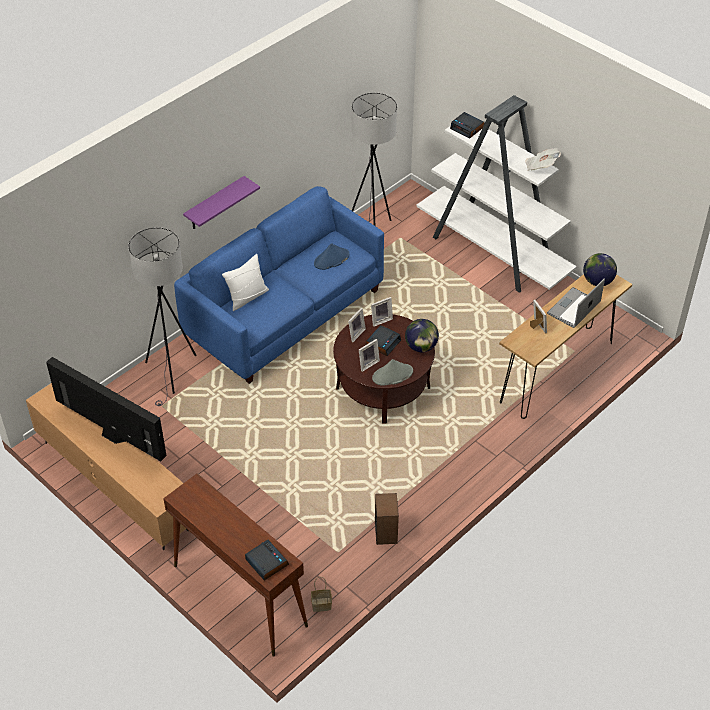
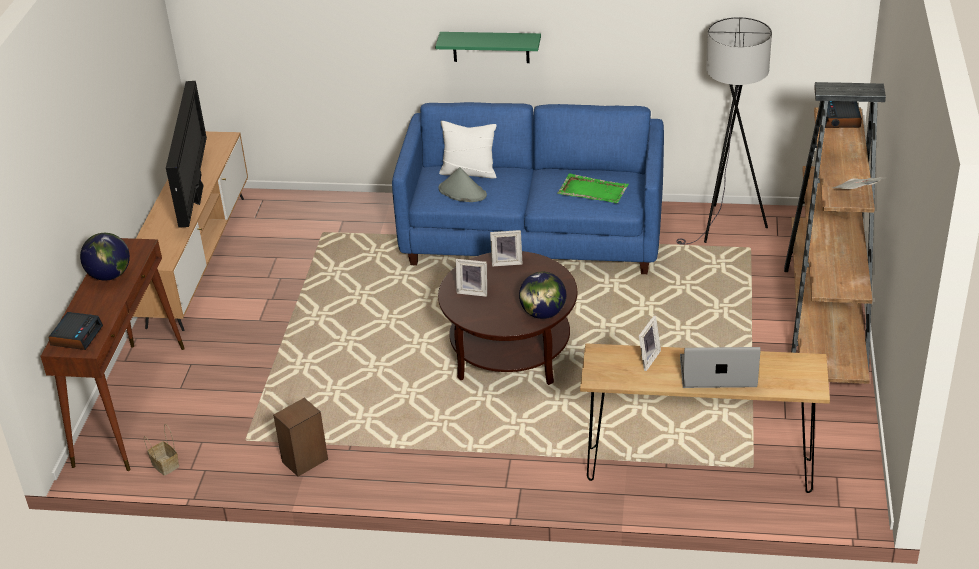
camera: 55 degrees right, 10 degrees down
grey floor lamp [128,227,196,406] -> none
purple shelf [183,176,260,229] -> green shelf [435,32,541,63]
blue hat [314,243,349,270] -> green tray [557,174,629,203]
alarm clock [366,325,401,356] -> none
picture frame [371,297,393,327] -> none
grey hat [372,359,413,386] -> grey hat moved to [439,167,487,202]
white bookcase [416,95,577,293] -> brown bookcase [784,82,886,384]
globe [583,253,617,286] -> globe moved to [80,233,130,281]

